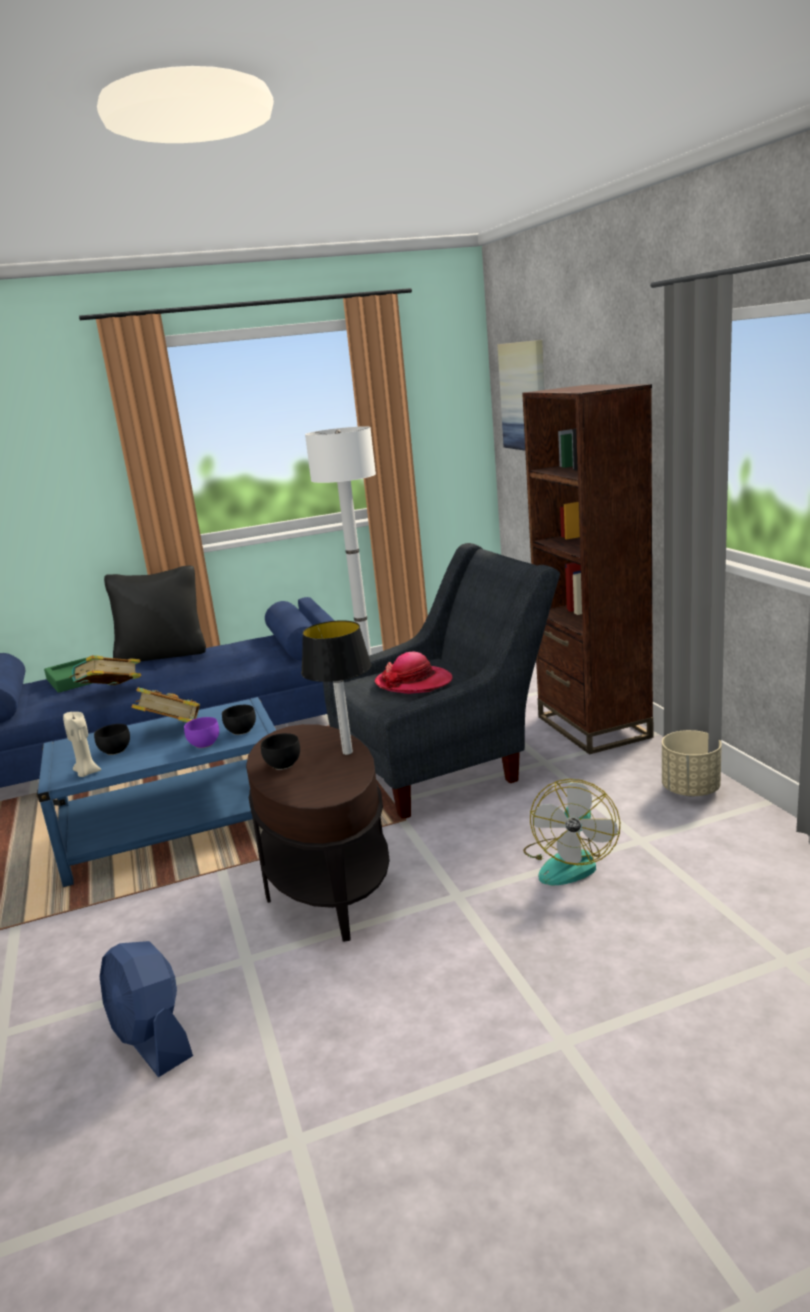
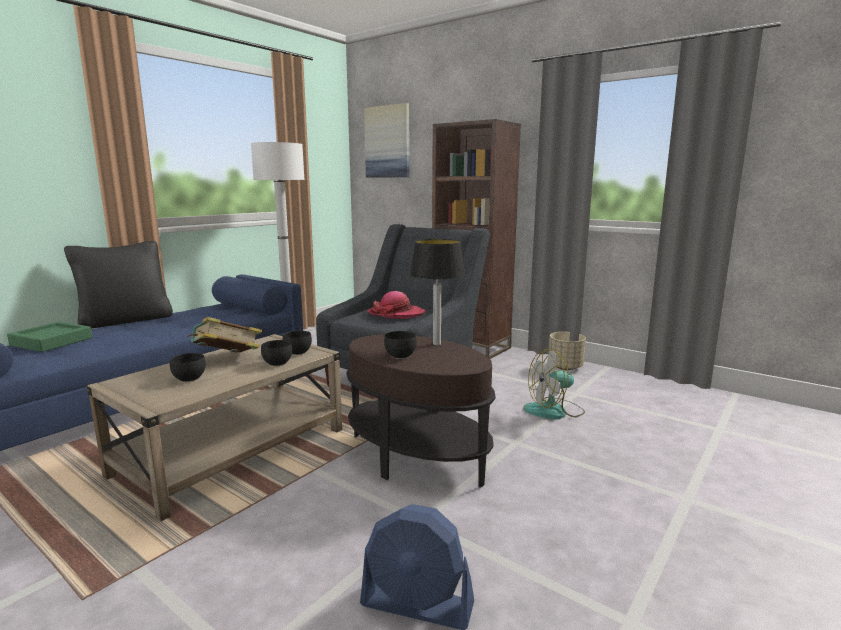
camera: 35 degrees left, 5 degrees down
blue coffee table [36,697,276,887] -> beige coffee table [87,334,342,521]
beige candle [63,712,101,777] -> none
book [69,655,141,685] -> none
purple bowl [184,717,219,748] -> black bowl [261,340,292,366]
fan [523,779,620,885] -> fan turned 90 degrees clockwise [523,348,585,420]

